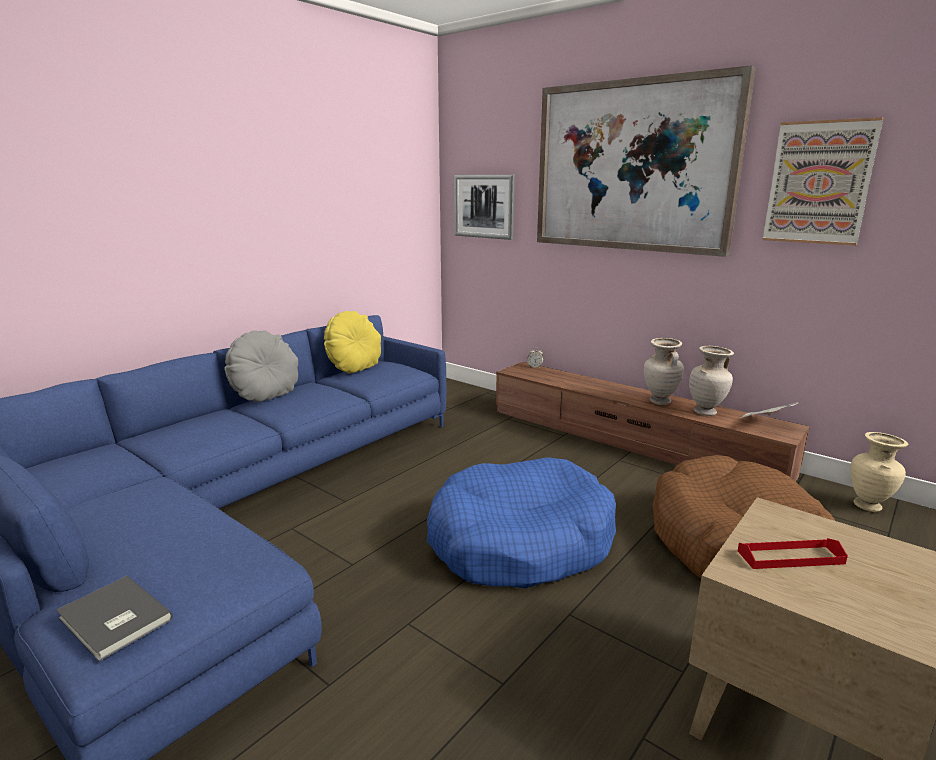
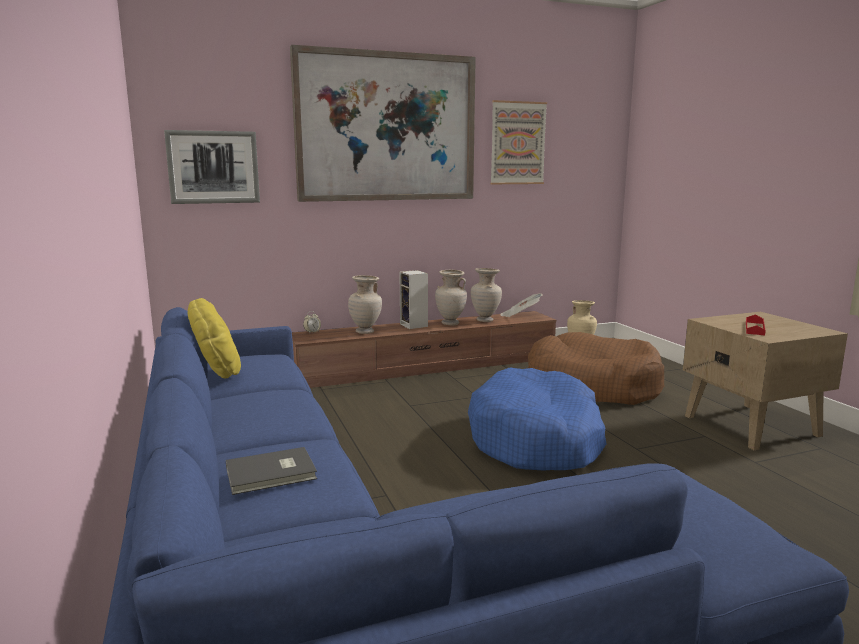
camera: 60 degrees left, 5 degrees down
grey book [56,576,173,661] -> grey book moved to [226,447,317,495]
grey pillow [224,331,298,402] -> none
none -> beige vase [348,275,382,334]
none -> speaker [399,270,428,329]

